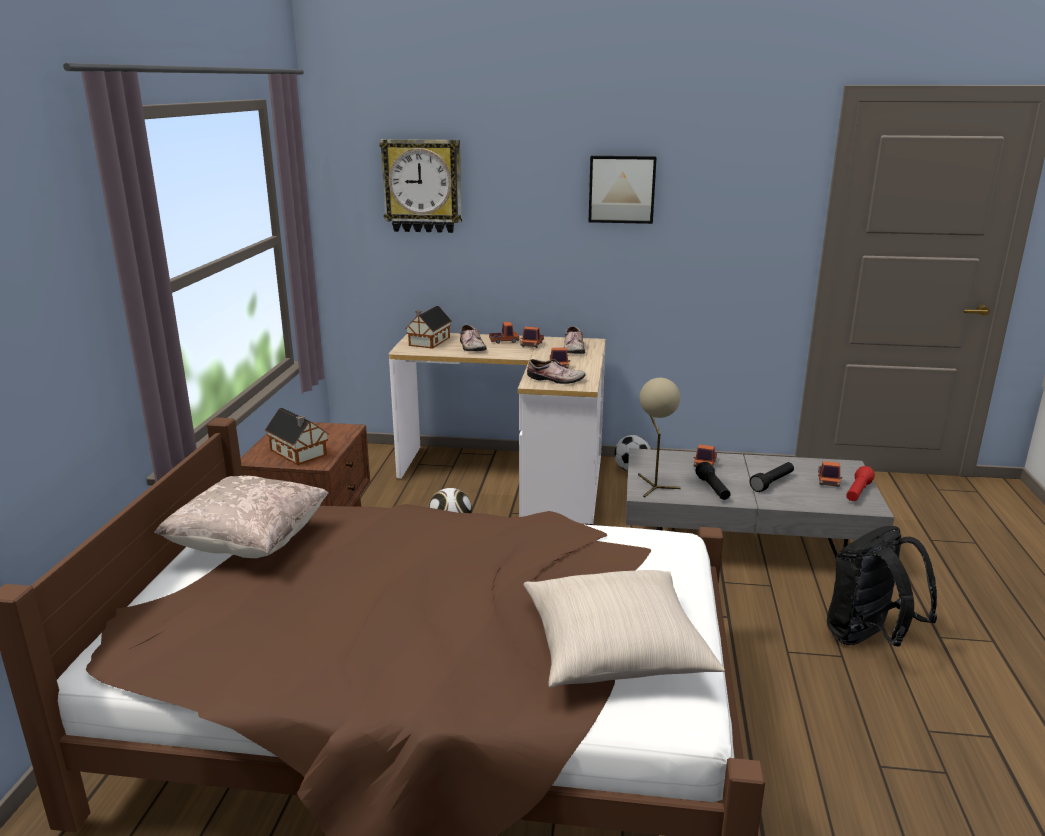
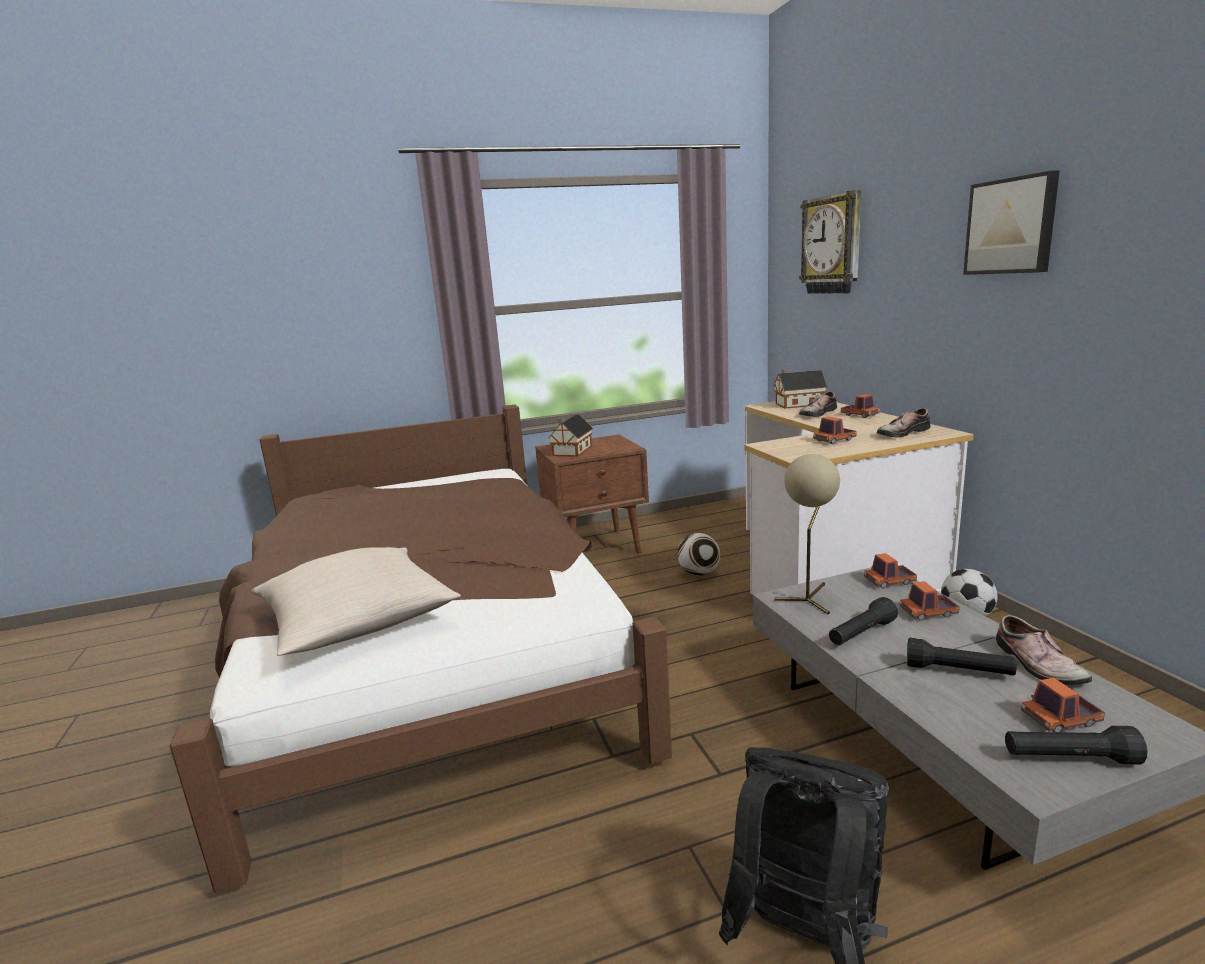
camera: 65 degrees right, 5 degrees down
beige pillow [154,476,328,558] -> none
toy truck [521,327,544,348] -> toy truck moved to [864,553,917,588]
shoe [527,359,585,384] -> shoe moved to [996,615,1092,685]
red flashlight [846,466,875,501] -> black flashlight [1005,726,1147,765]

